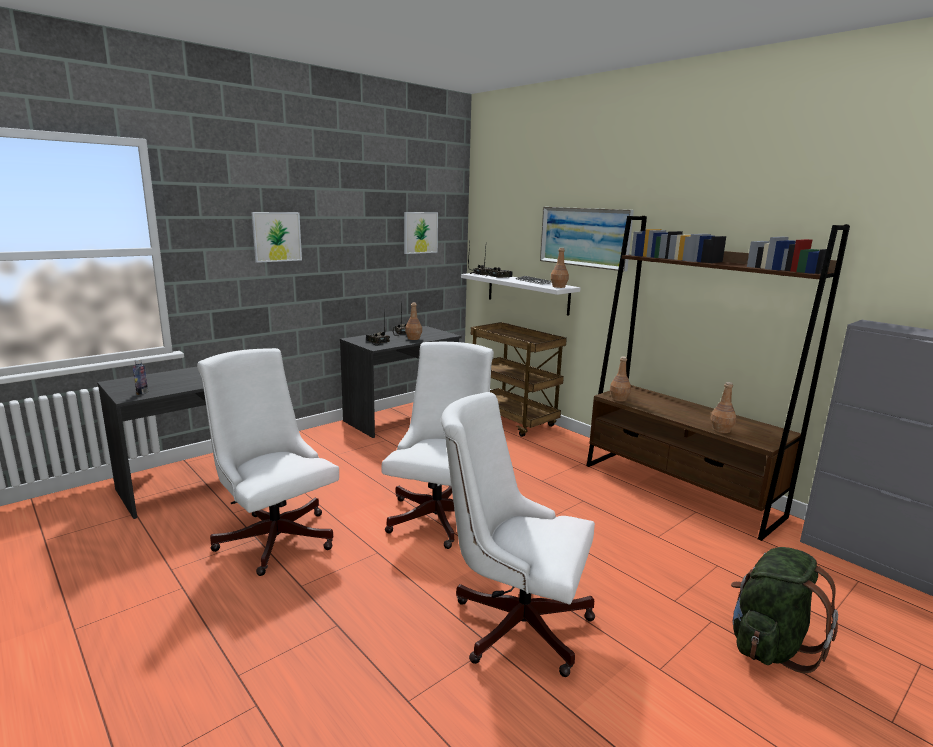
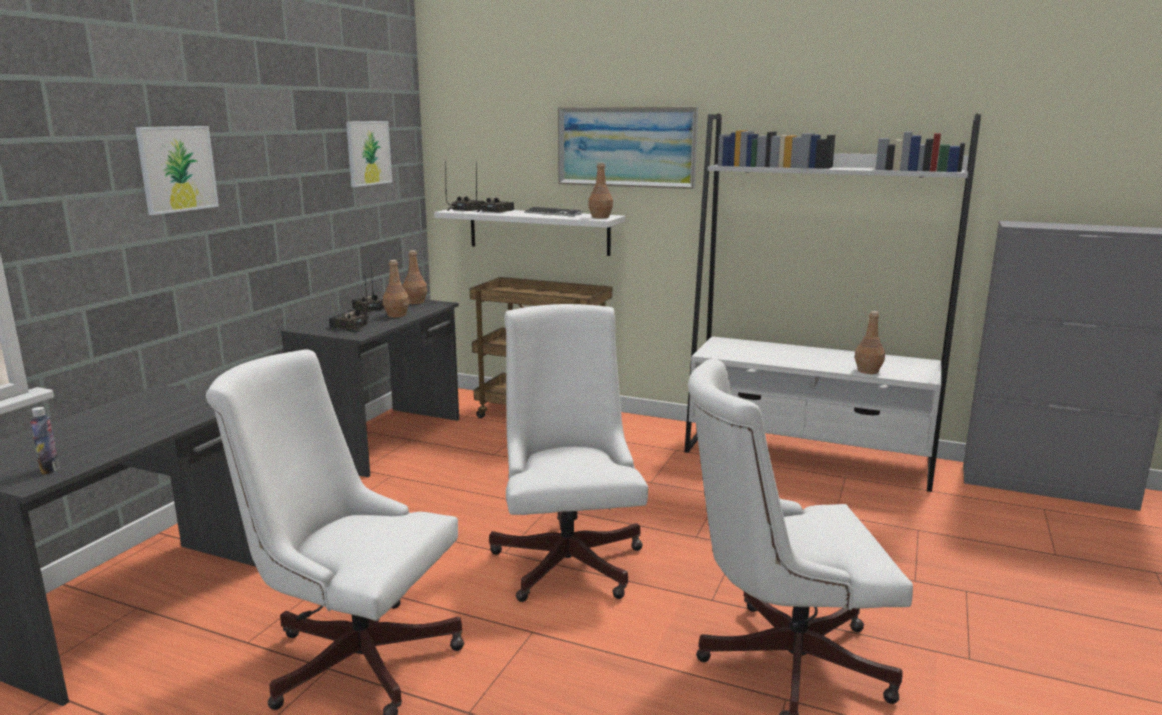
camera: 25 degrees left, 0 degrees up
brown bookcase [587,216,850,541] -> white bookcase [685,114,981,492]
brown bottle [610,356,631,401] -> brown bottle moved to [403,250,427,304]
green backpack [731,547,838,673] -> none

